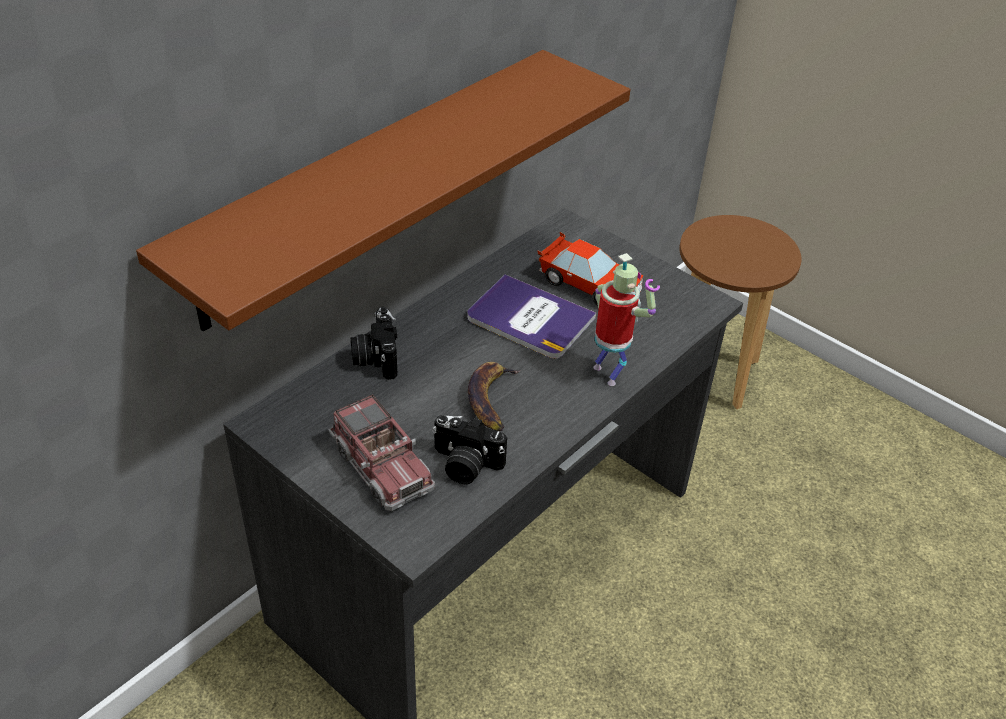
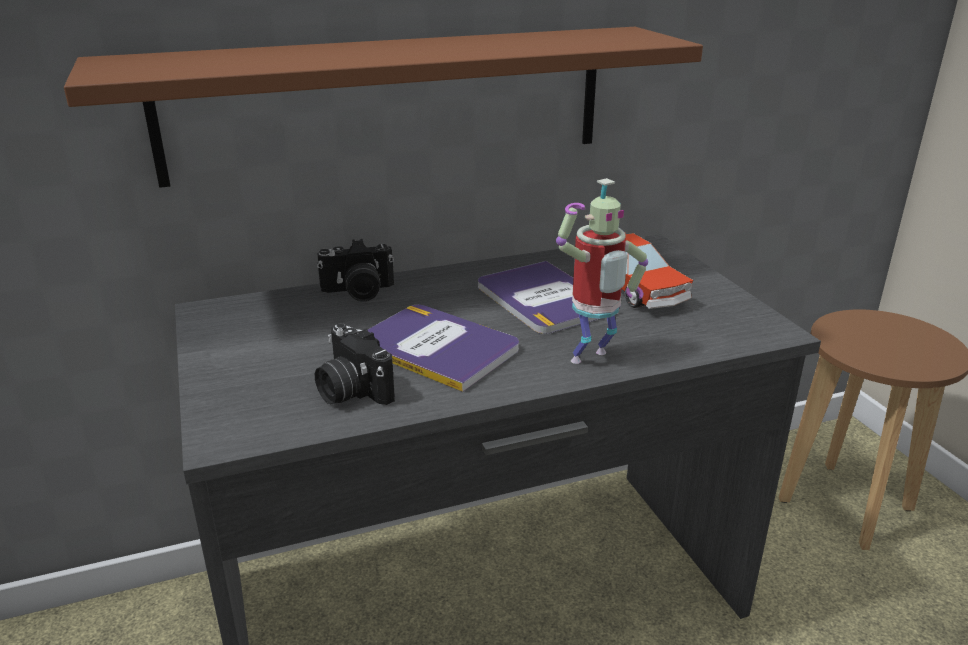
camera: 30 degrees right, 15 degrees down
toy truck [329,394,435,511] -> none
camera [351,307,398,380] -> camera turned 120 degrees counterclockwise [317,239,394,301]
banana [468,362,520,432] -> book [367,305,519,392]
toy robot [593,253,660,386] -> toy robot turned 60 degrees clockwise [556,178,648,364]

